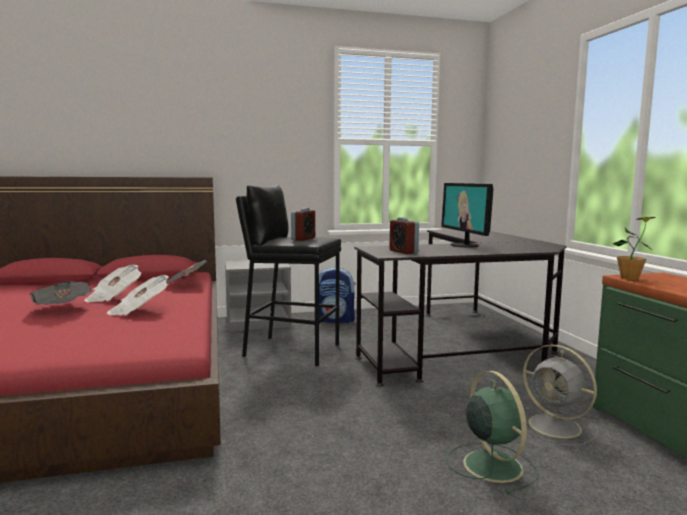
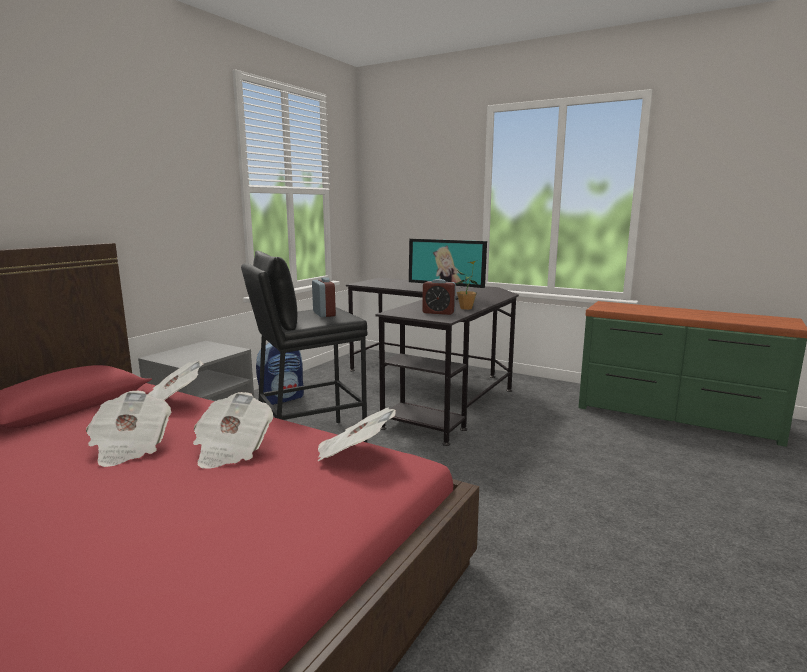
camera: 45 degrees left, 5 degrees up
newspaper [30,281,92,305] -> newspaper moved to [318,408,396,461]
green fan [446,371,538,494] -> none
grey fan [523,345,598,446] -> none
potted plant [613,217,655,280] -> potted plant moved to [456,261,478,310]

